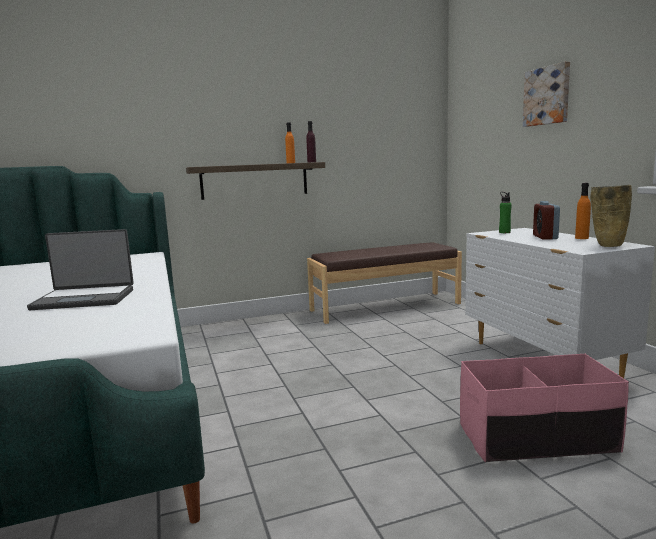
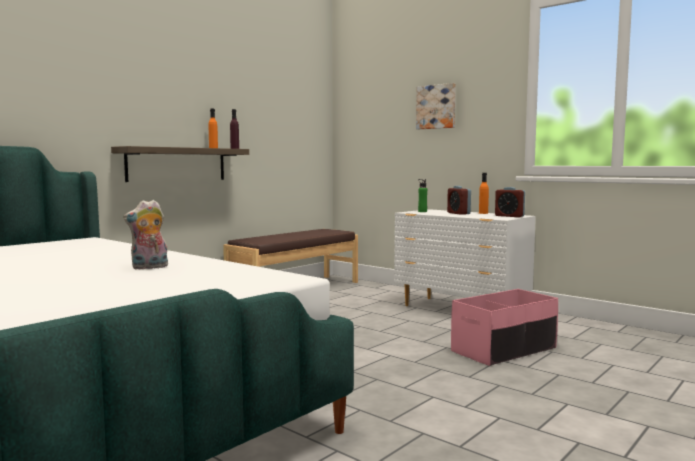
camera: 30 degrees left, 5 degrees down
laptop [27,229,134,310] -> plush toy [123,200,168,269]
beige vase [590,185,632,247] -> alarm clock [495,187,525,217]

